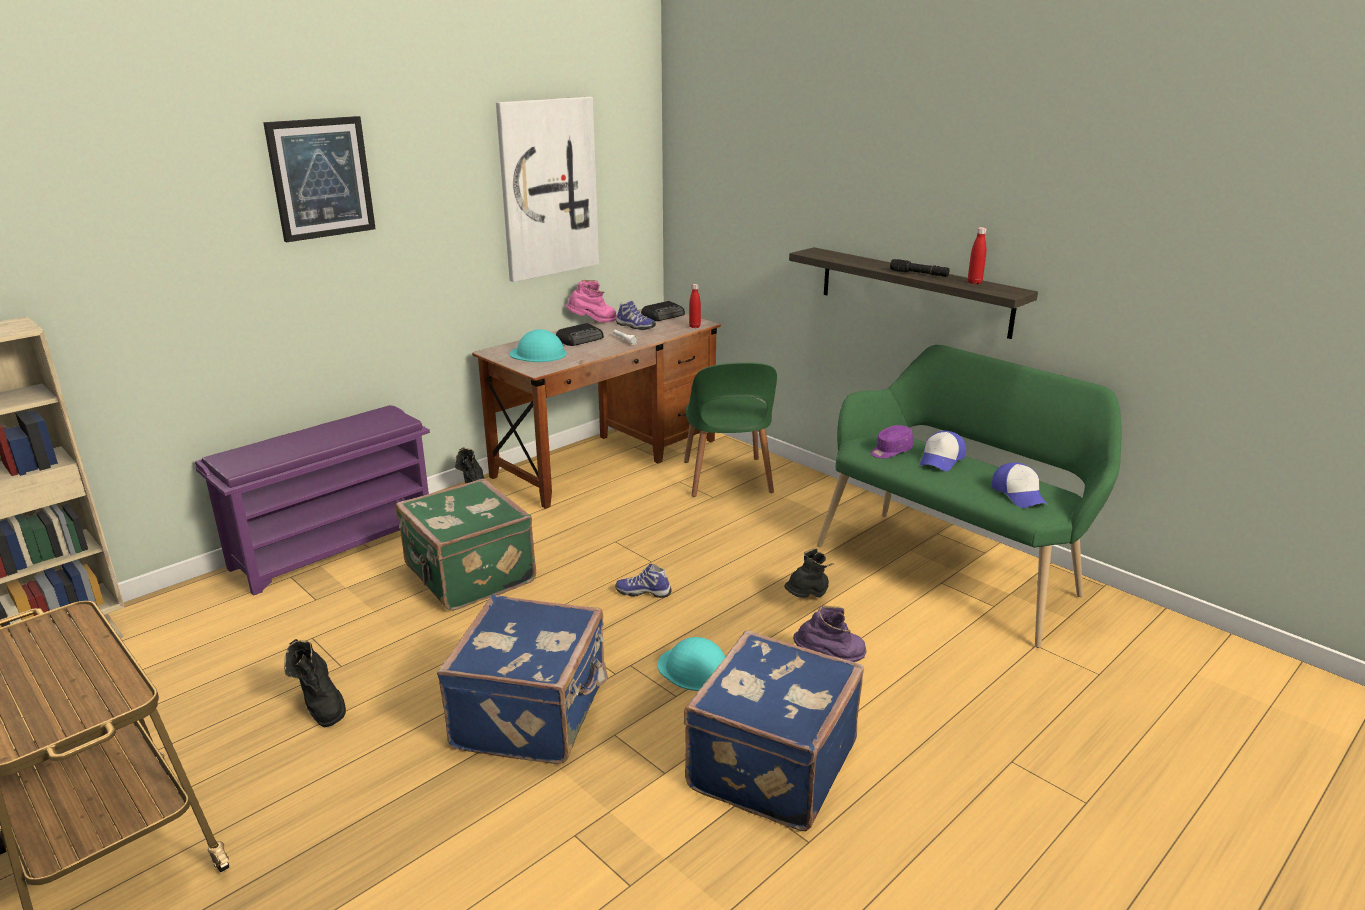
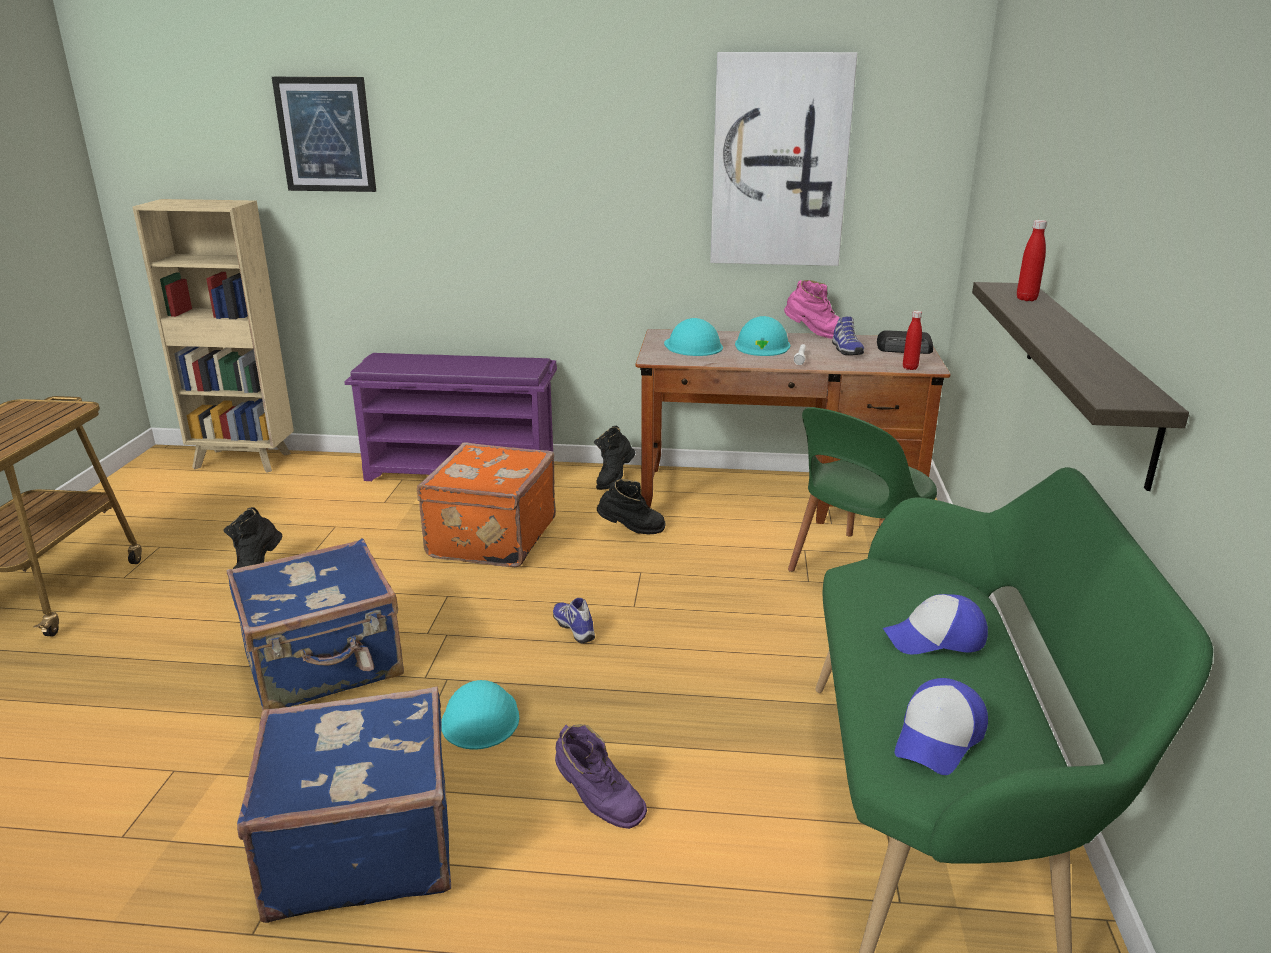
camera: 50 degrees right, 0 degrees up
picture [263,116,376,242] -> picture moved to [272,77,376,192]
green suitcase [396,479,536,611] -> orange suitcase [417,442,556,567]
radio [556,323,604,346] -> turquoise hard hat [735,316,790,356]
black boot [784,548,834,598] -> black boot moved to [597,479,666,534]
purple cap [870,425,913,458] -> none
black flashlight [890,259,949,277] -> none
red bottle [968,227,986,284] -> red bottle moved to [1017,220,1047,301]

